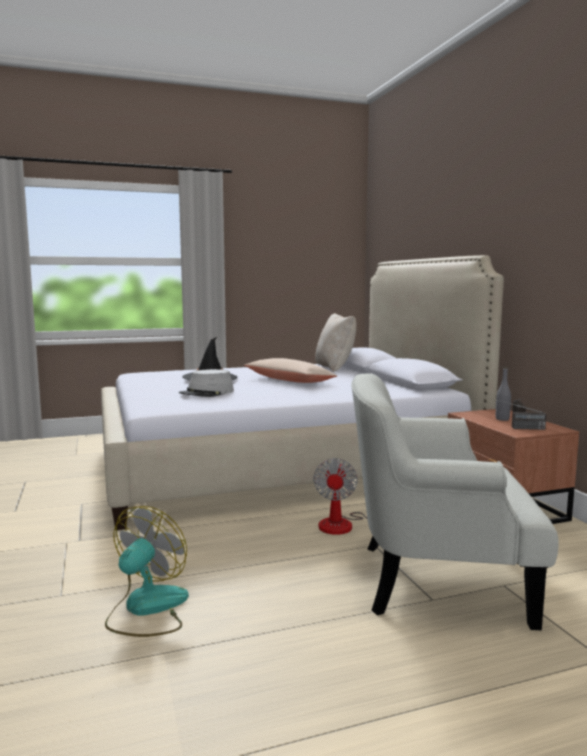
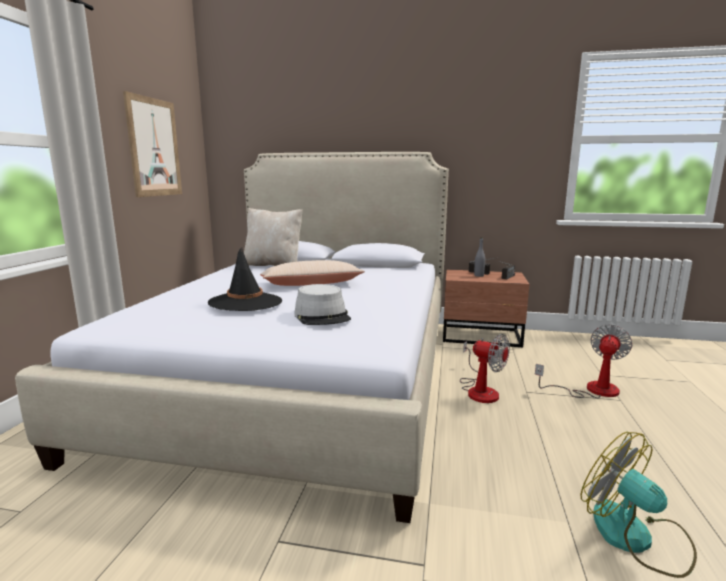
camera: 60 degrees left, 5 degrees up
white armchair [351,374,559,630] -> fan [535,324,633,398]
none -> picture [123,91,182,197]

